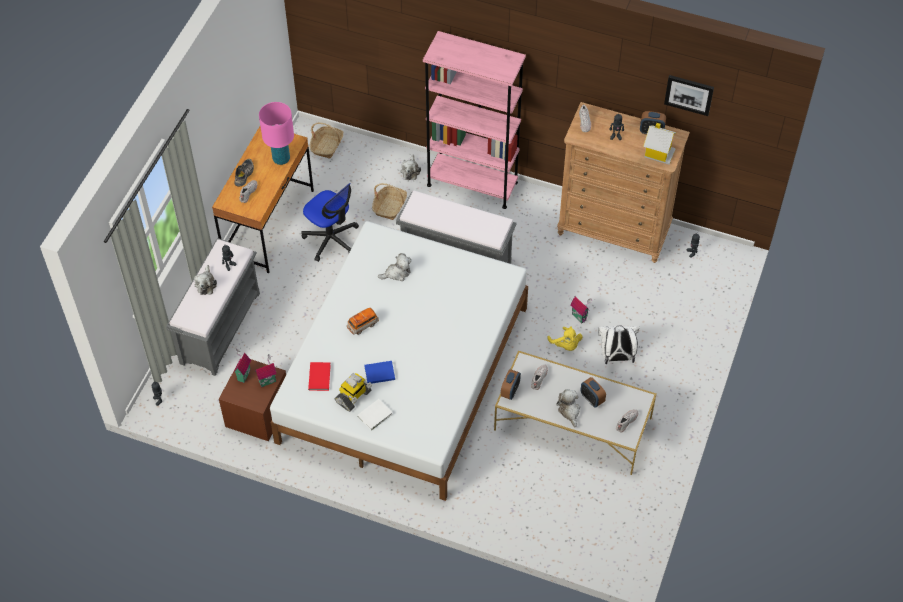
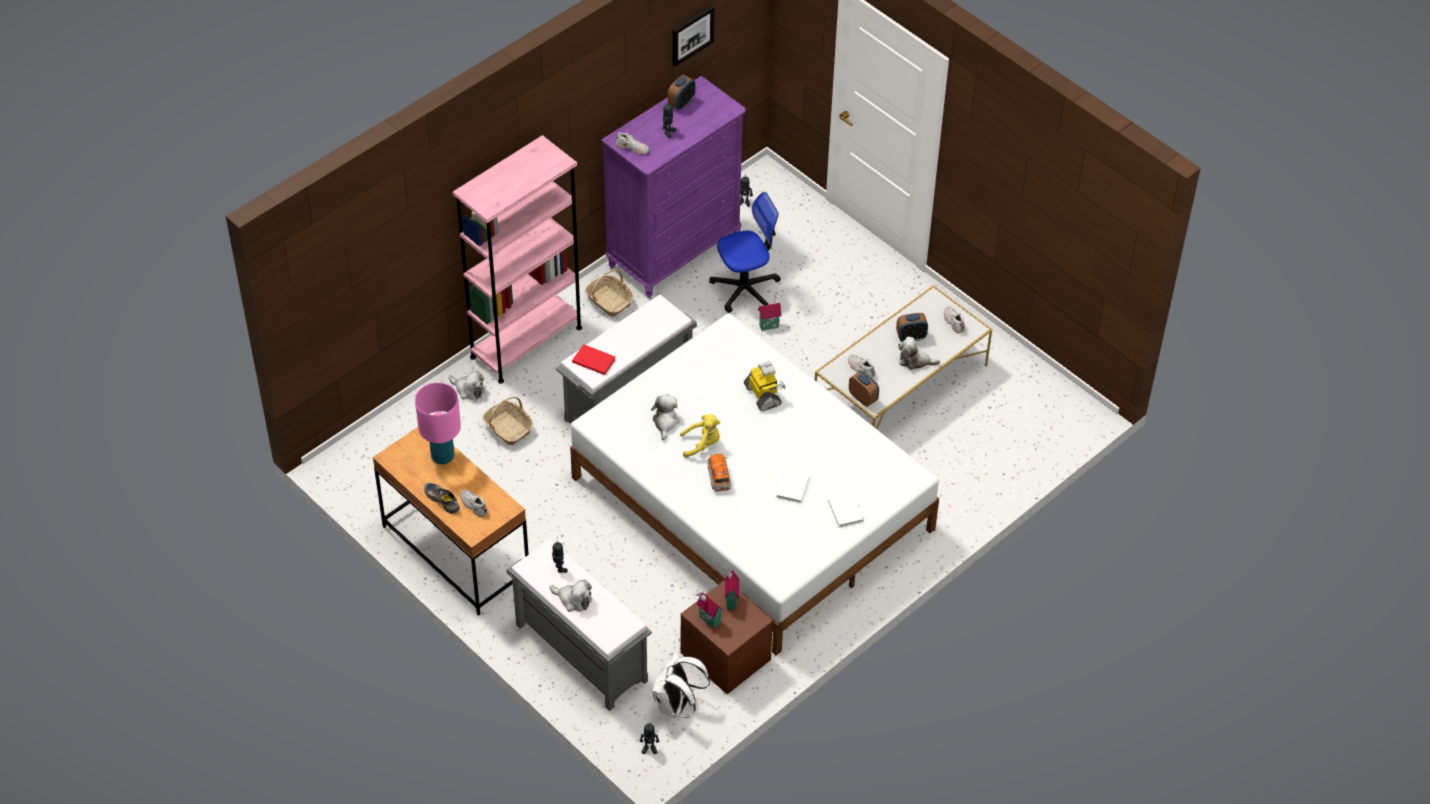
camera: 65 degrees left, 5 degrees down
office chair [301,183,359,262] -> office chair moved to [709,192,781,313]
red book [308,362,331,391] -> red book moved to [572,344,616,375]
basket [309,122,343,159] -> basket moved to [585,269,634,317]
toy robot [335,373,372,412] -> toy robot moved to [744,361,786,411]
blue book [365,361,395,384] -> white book [776,469,810,503]
yellow plush toy [547,327,583,351] -> yellow plush toy moved to [680,414,720,458]
brown dresser [557,102,690,263] -> purple dresser [601,76,746,298]
white backpack [598,325,640,364] -> white backpack moved to [652,650,710,718]
toy house [643,123,677,165] -> none

